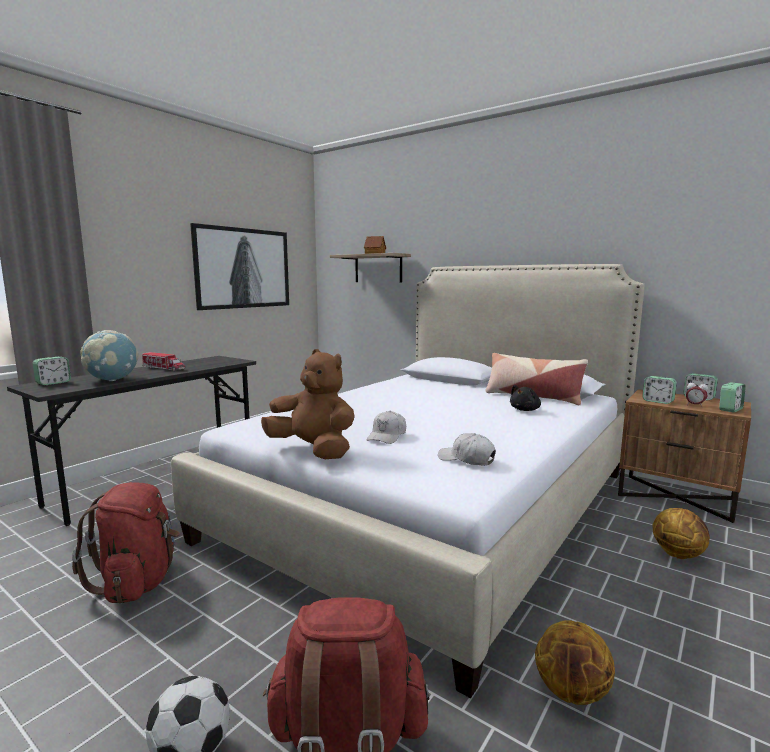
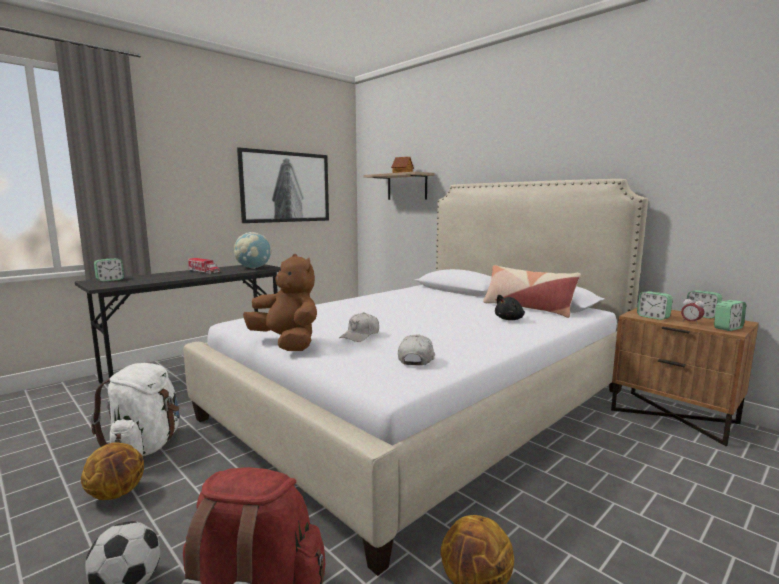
camera: 10 degrees right, 0 degrees up
red backpack [72,482,180,604] -> white backpack [91,363,180,456]
globe [80,330,139,381] -> globe moved to [234,232,272,269]
white cap [438,433,496,466] -> white cap turned 60 degrees clockwise [398,334,435,365]
basketball [653,508,710,559] -> basketball moved to [81,442,144,500]

